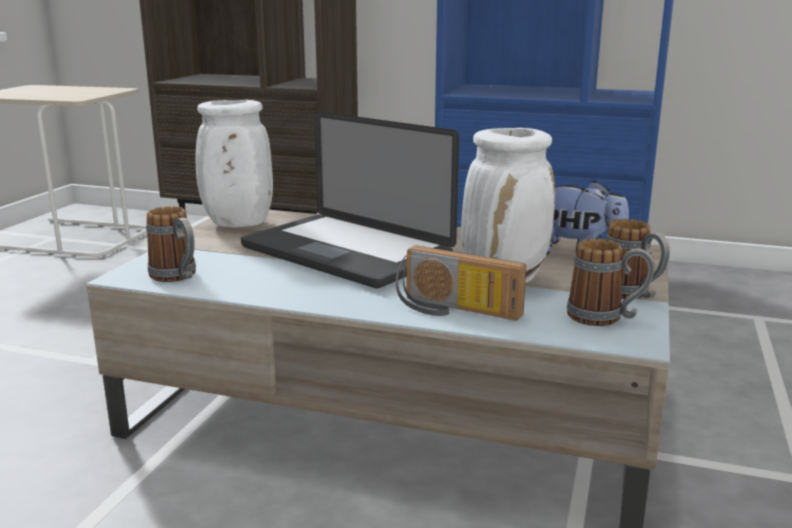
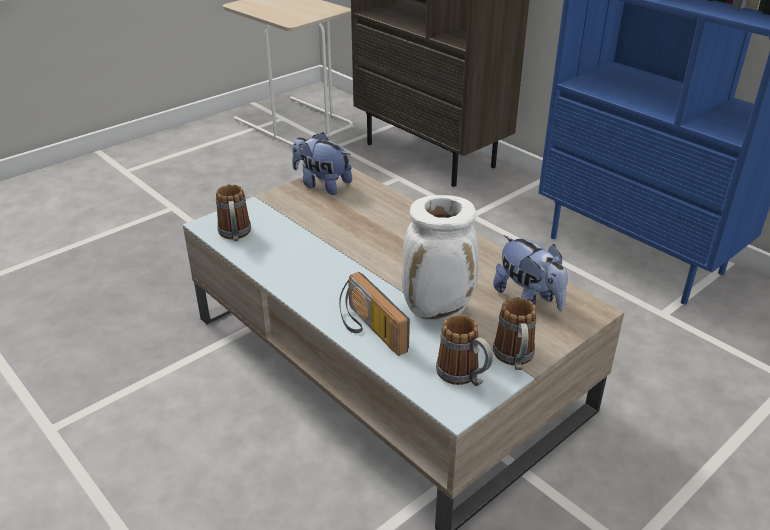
camera: 30 degrees right, 15 degrees up
white vase [195,100,273,228] -> plush toy [292,132,352,195]
laptop [241,111,459,288] -> none

